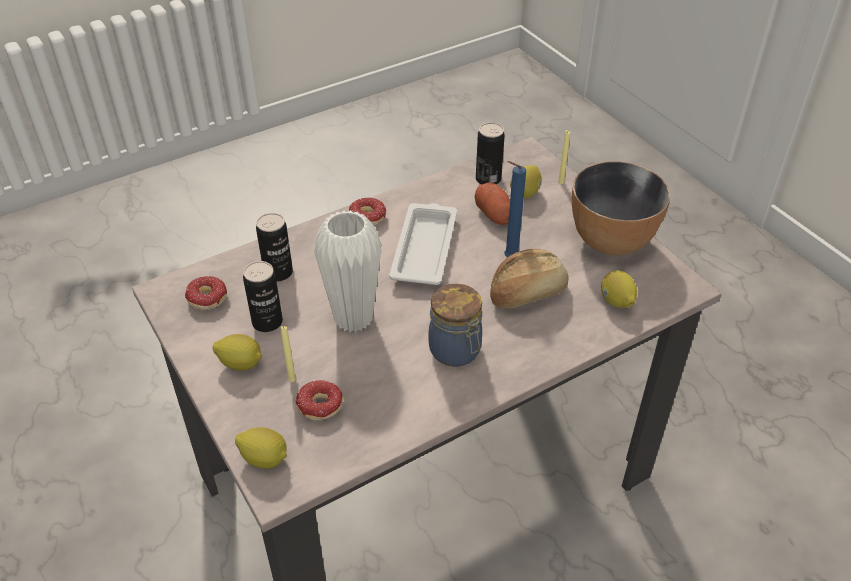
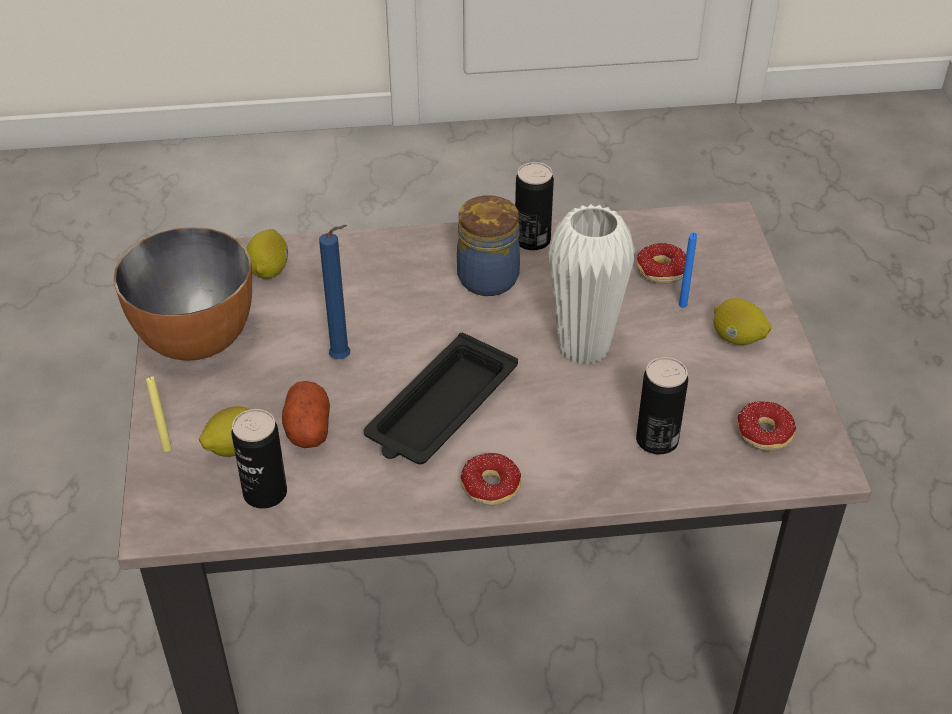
camera: 155 degrees left, 0 degrees up
lemon [235,427,287,469] -> none
can [243,261,283,332] -> can moved to [515,162,554,251]
yellow candle [281,326,296,382] -> blue candle [679,233,697,308]
white tray [389,203,457,285] -> black tray [364,333,518,464]
bread [490,249,569,309] -> none

